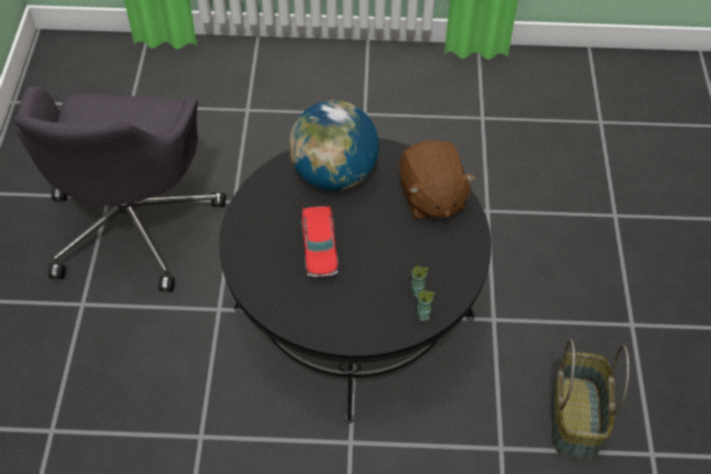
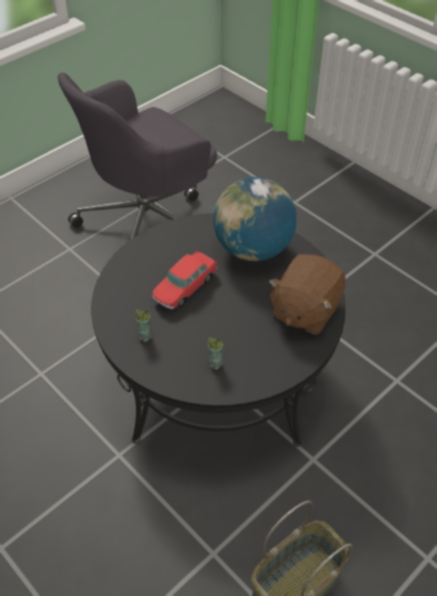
camera: 45 degrees right, 5 degrees down
cup [416,287,435,321] -> cup moved to [135,309,152,342]

